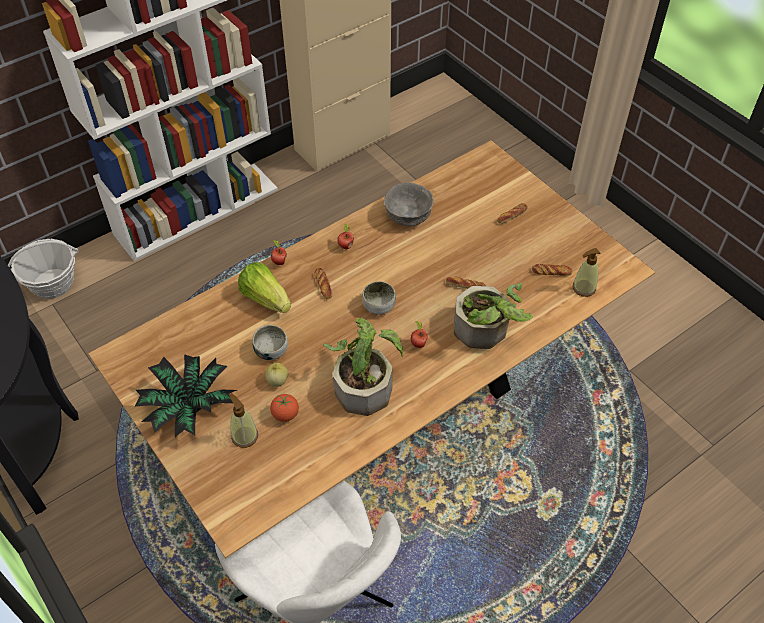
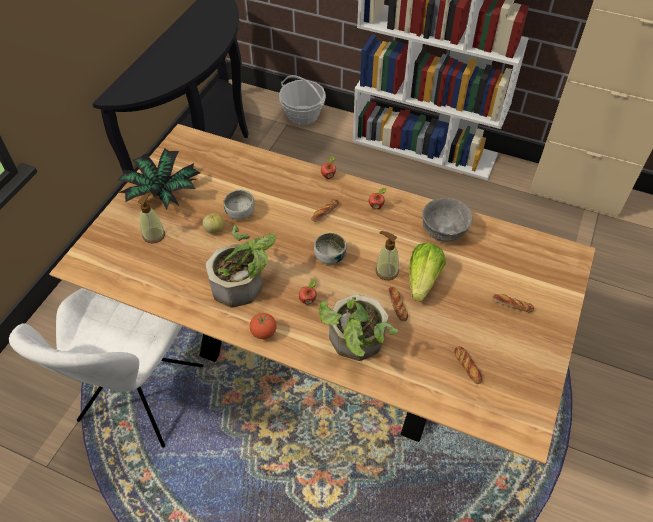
camera: 60 degrees right, 0 degrees up
lettuce [238,262,291,313] -> lettuce moved to [409,243,446,301]
tomato [270,394,299,422] -> tomato moved to [250,313,277,339]
soap dispenser [573,248,600,297] -> soap dispenser moved to [376,231,399,280]

